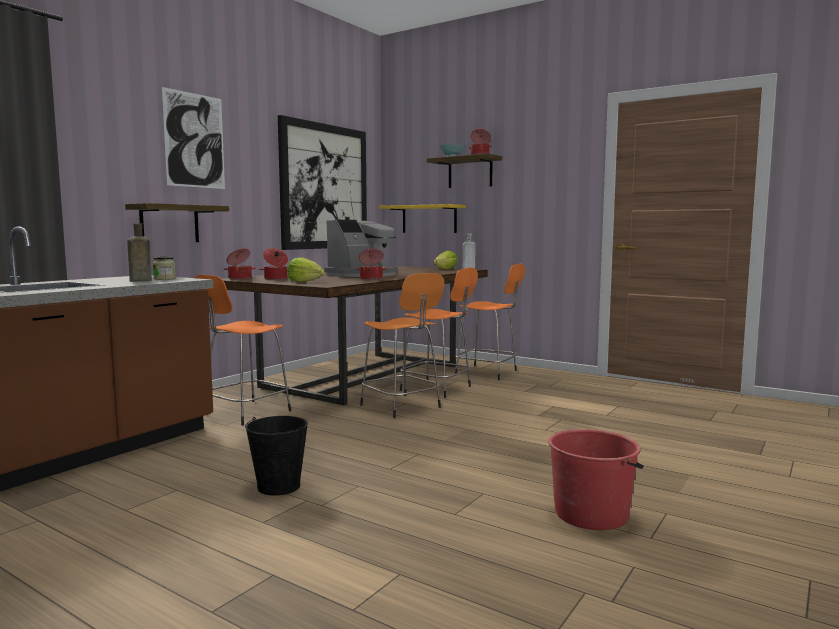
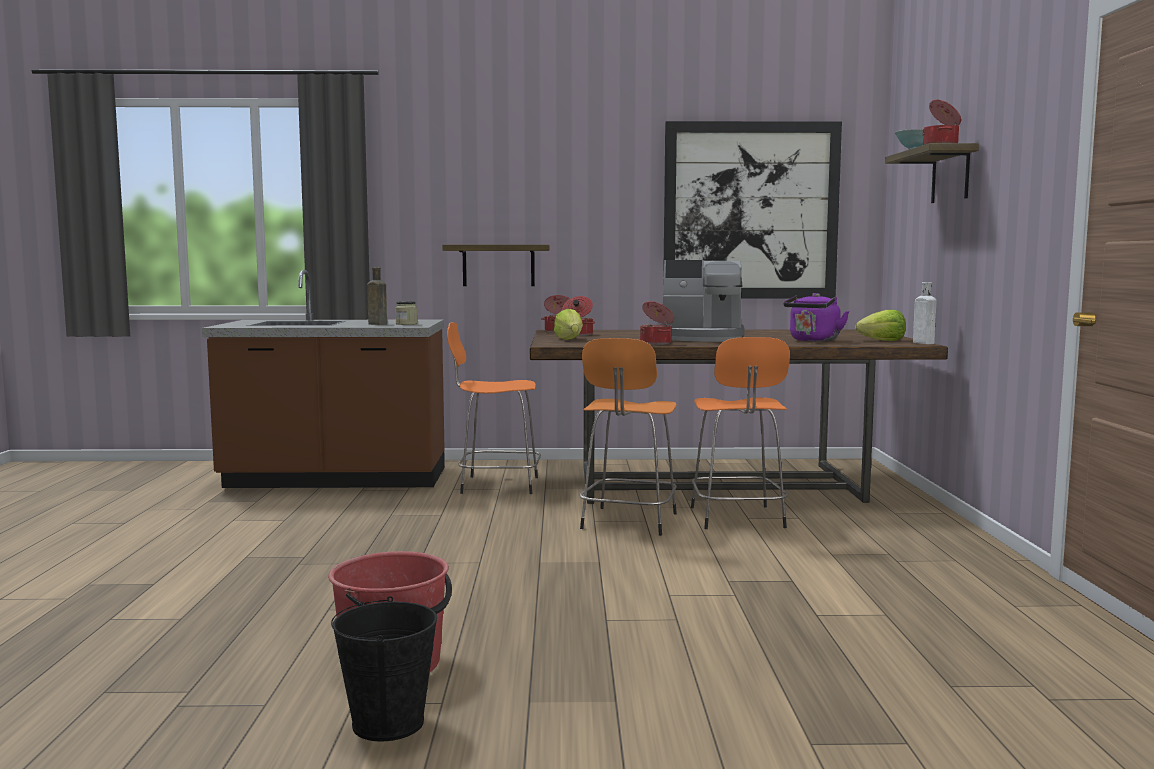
camera: 55 degrees right, 0 degrees up
picture [162,87,225,189] -> none
black bucket [245,416,308,495] -> black bucket moved to [331,596,437,741]
yellow shelf [379,204,466,233] -> none
orange stool [455,264,525,380] -> none
none -> purple kettle [783,293,849,342]

